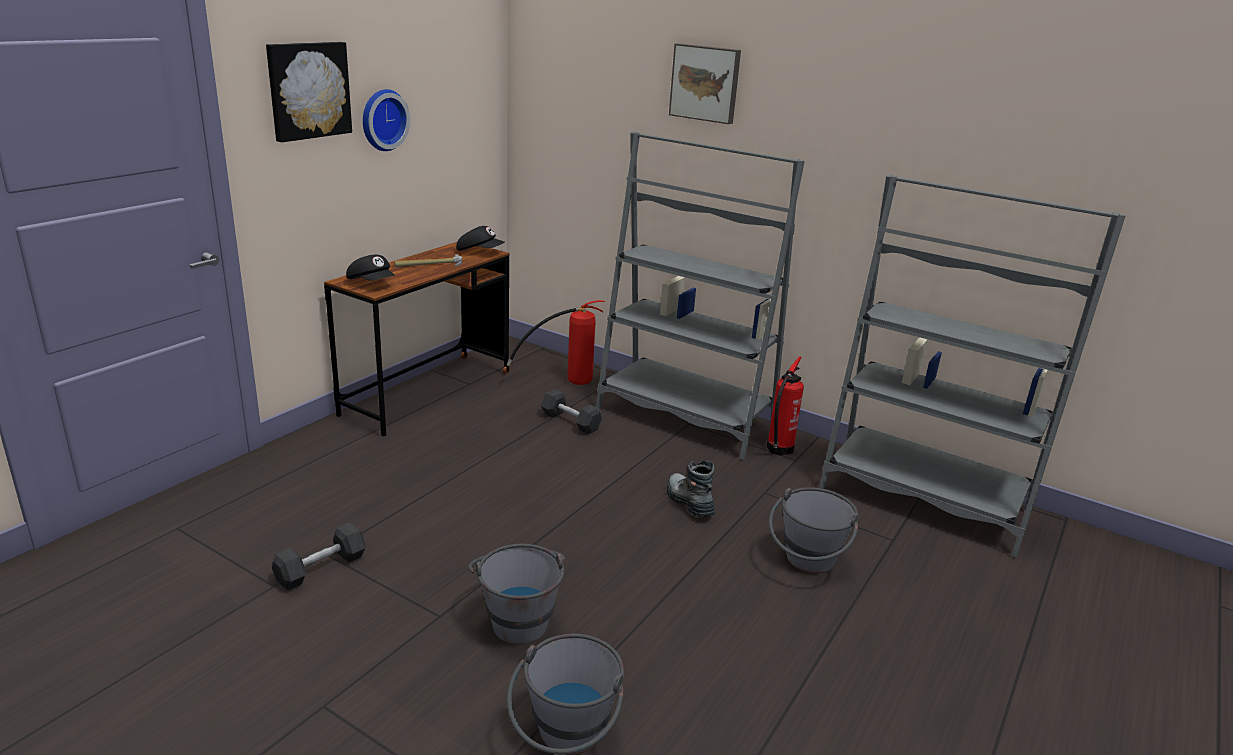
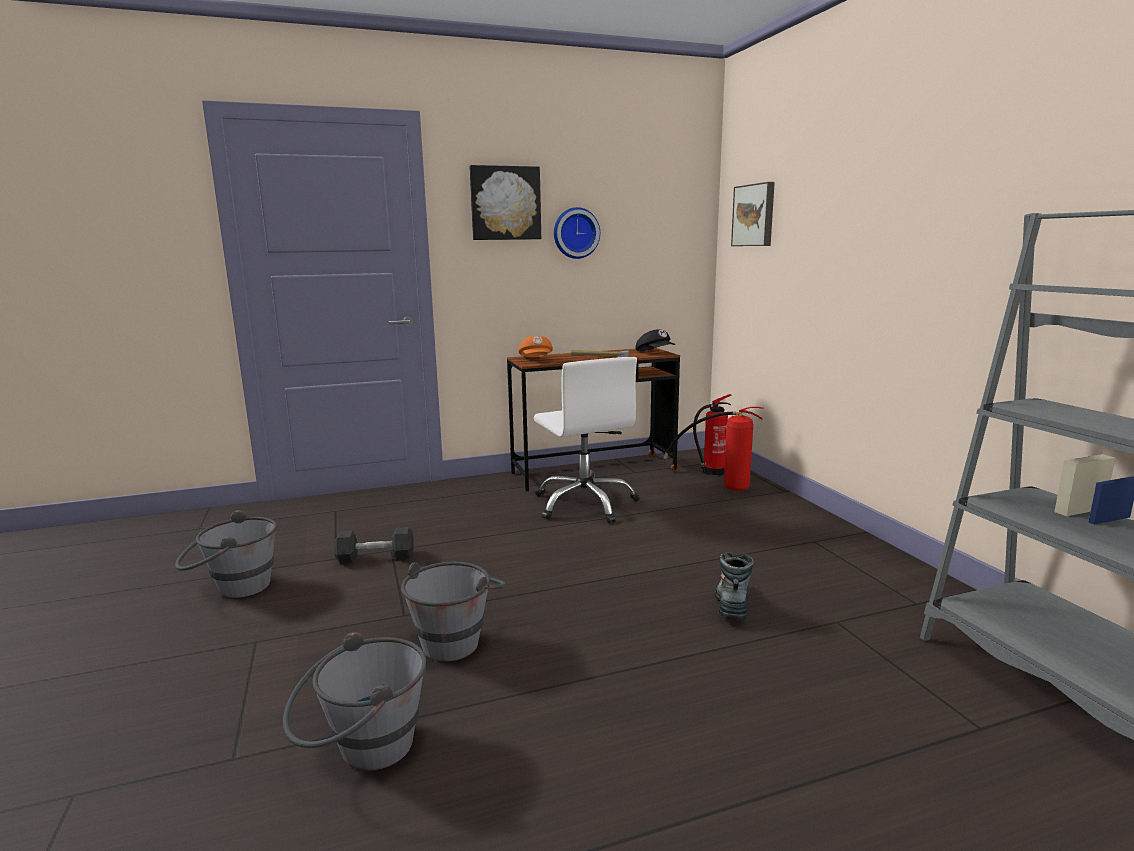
camera: 40 degrees right, 10 degrees down
black cap [346,255,395,281] -> orange cap [518,336,553,357]
black dumbbell [541,389,602,434] -> none
grey bookcase [596,131,805,460] -> none
picture [669,43,741,124] -> picture moved to [731,182,775,246]
fire extinguisher [767,356,804,456] -> fire extinguisher moved to [693,394,731,476]
grey bucket [769,487,858,573] -> grey bucket moved to [175,510,277,598]
none -> white office chair [534,357,640,523]

